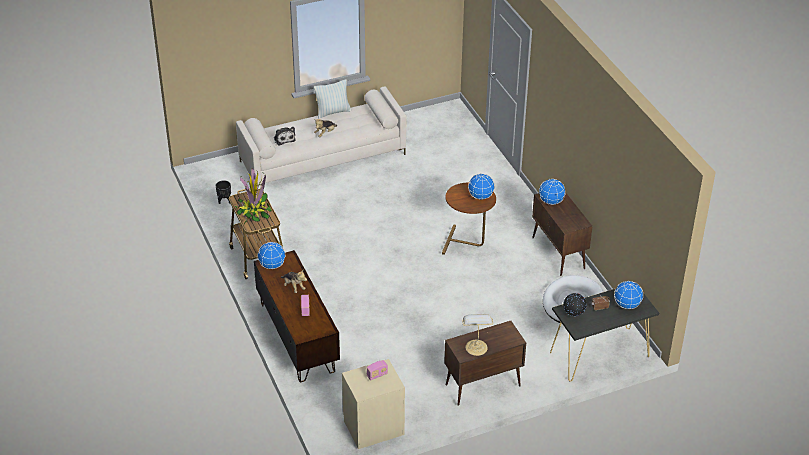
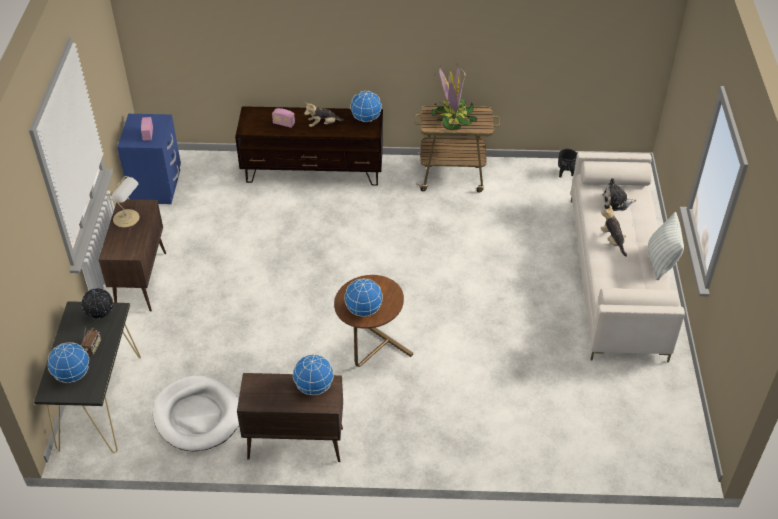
camera: 115 degrees right, 5 degrees up
beige nightstand [342,359,405,449] -> blue nightstand [117,114,181,204]

